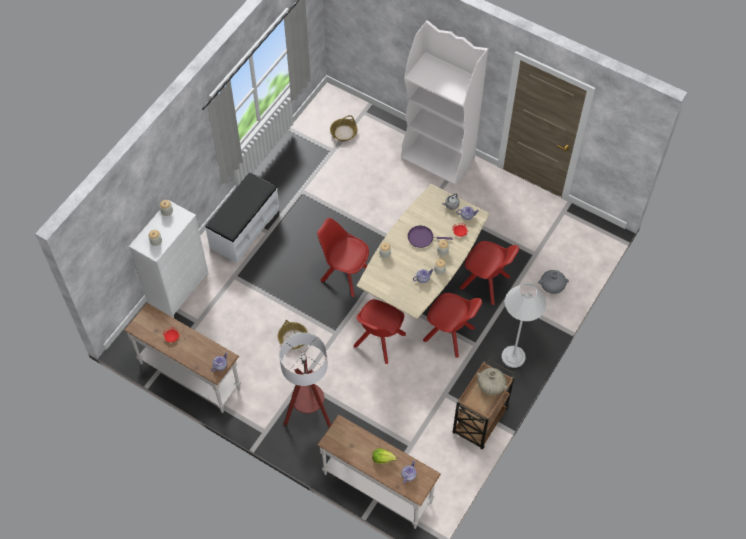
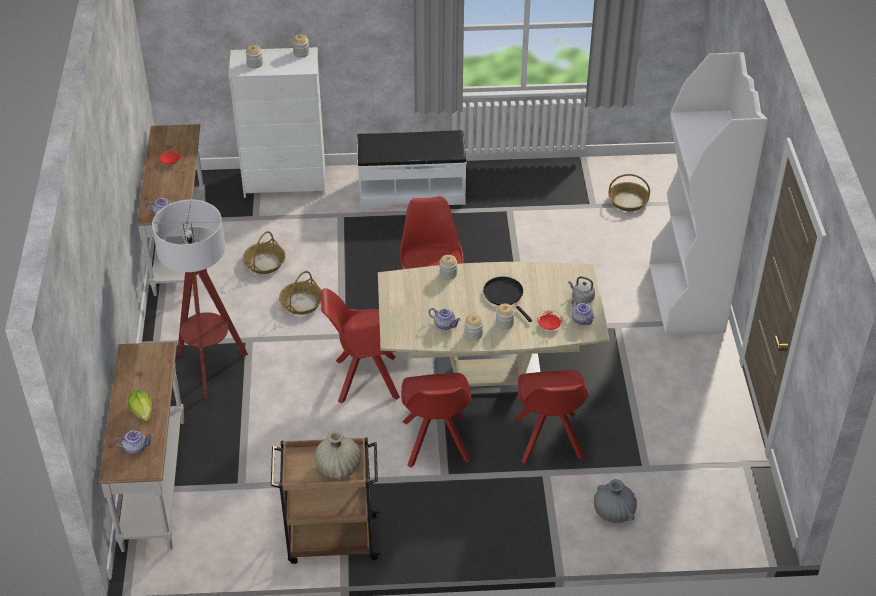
camera: 55 degrees right, 15 degrees down
purple frying pan [408,226,452,248] -> black frying pan [483,277,532,322]
white floor lamp [501,283,546,368] -> none
none -> basket [243,231,286,274]

